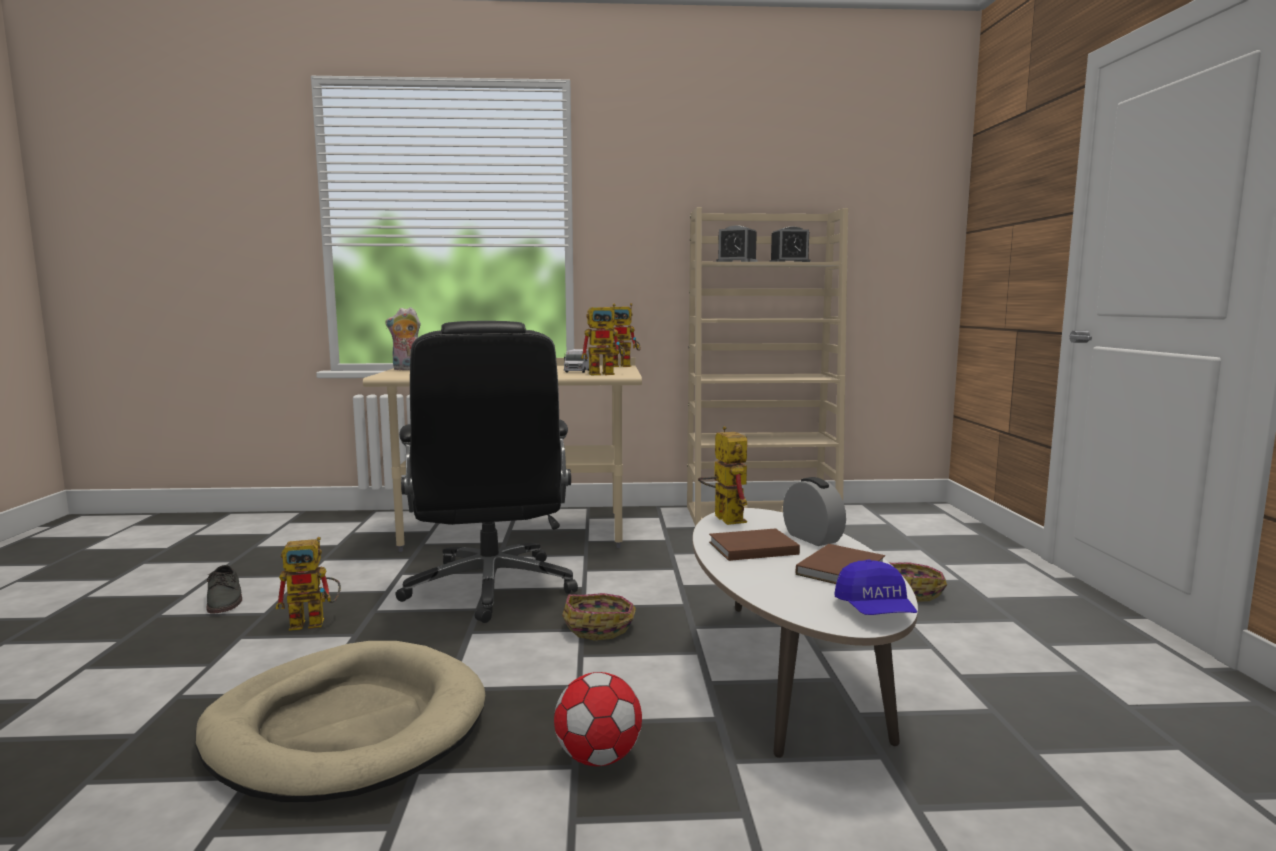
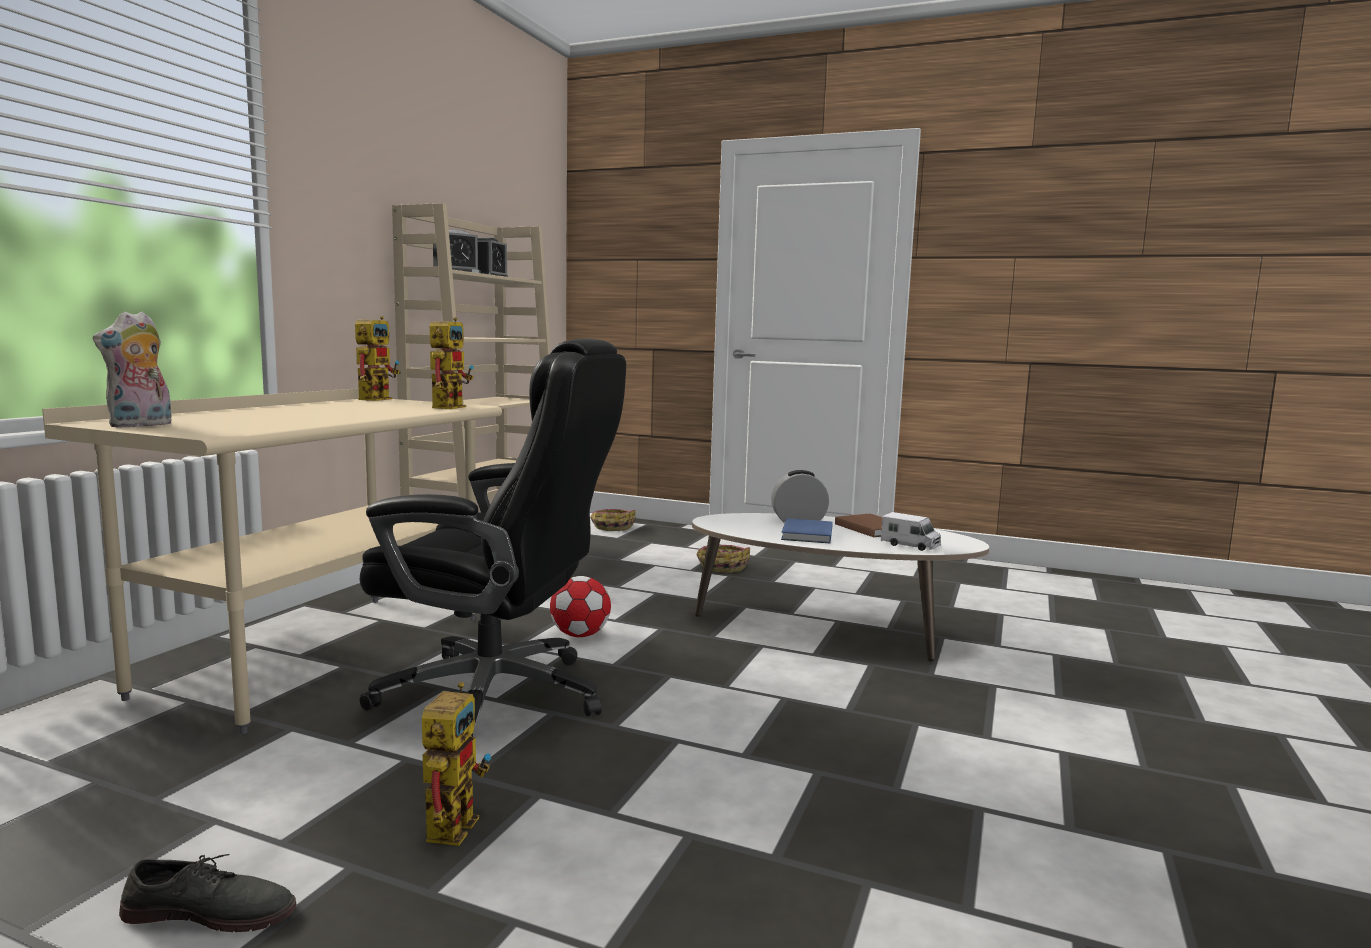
camera: 65 degrees left, 0 degrees up
beige dog bed [195,641,485,802] -> none
football [554,672,642,766] -> football moved to [550,576,611,637]
basket [562,593,636,640] -> basket moved to [590,509,636,531]
toy truck [564,349,589,373] -> toy truck moved to [881,512,941,551]
toy robot [698,426,747,525] -> none
brown book [709,528,800,561] -> blue book [781,518,833,543]
blue cap [834,559,917,615] -> none

